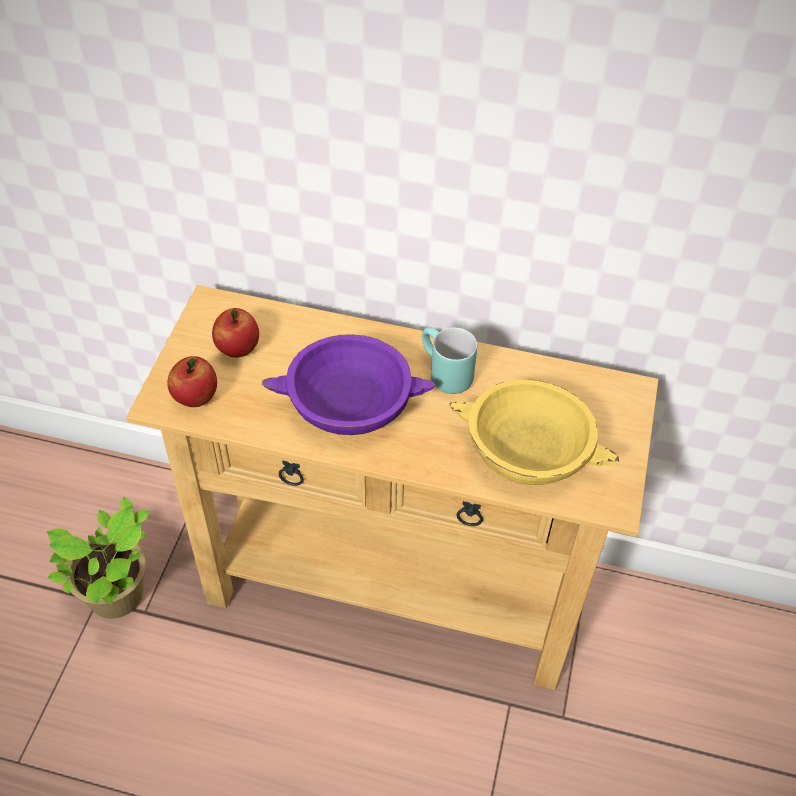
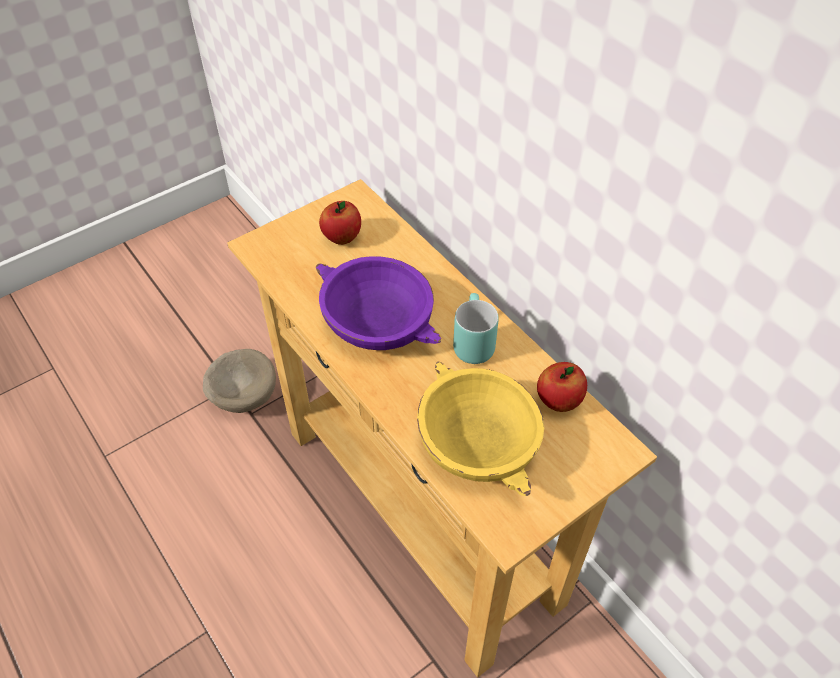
camera: 40 degrees right, 0 degrees up
potted plant [47,497,150,619] -> beige bowl [203,349,276,413]
apple [167,356,217,407] -> apple moved to [537,362,587,412]

